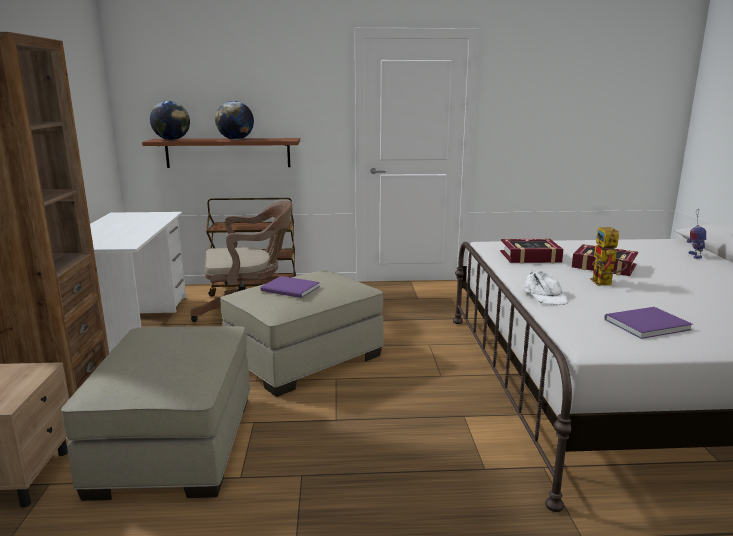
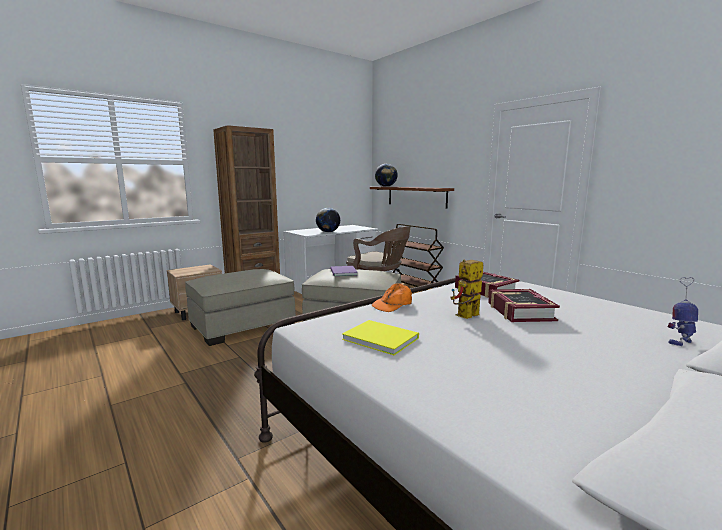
camera: 55 degrees right, 5 degrees down
globe [215,101,254,140] -> globe moved to [316,208,340,232]
white cap [523,271,568,305] -> orange cap [372,283,412,312]
purple book [604,307,693,339] -> yellow book [342,320,419,355]

